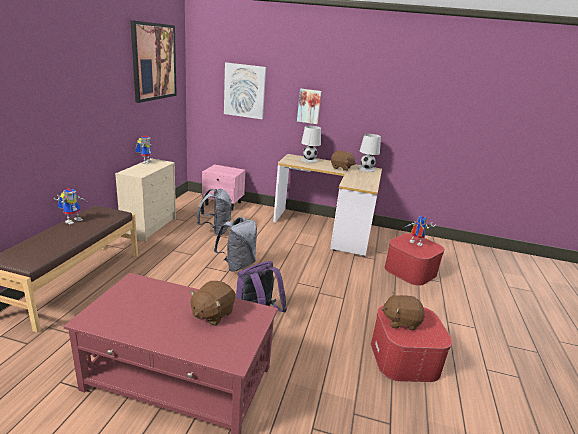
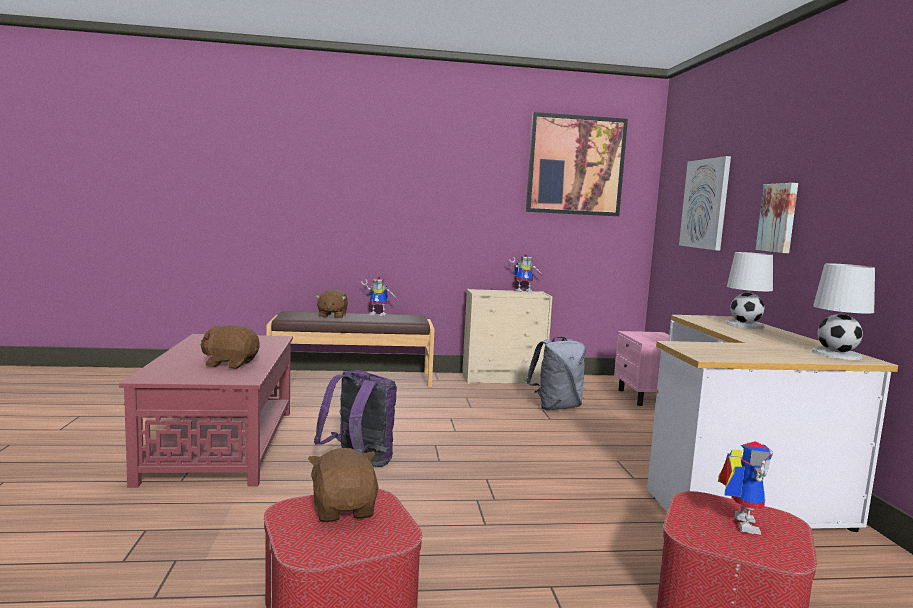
camera: 70 degrees right, 15 degrees down
grey backpack [214,217,257,272] -> none
brown plush toy [331,151,356,171] -> brown plush toy moved to [316,290,348,319]

